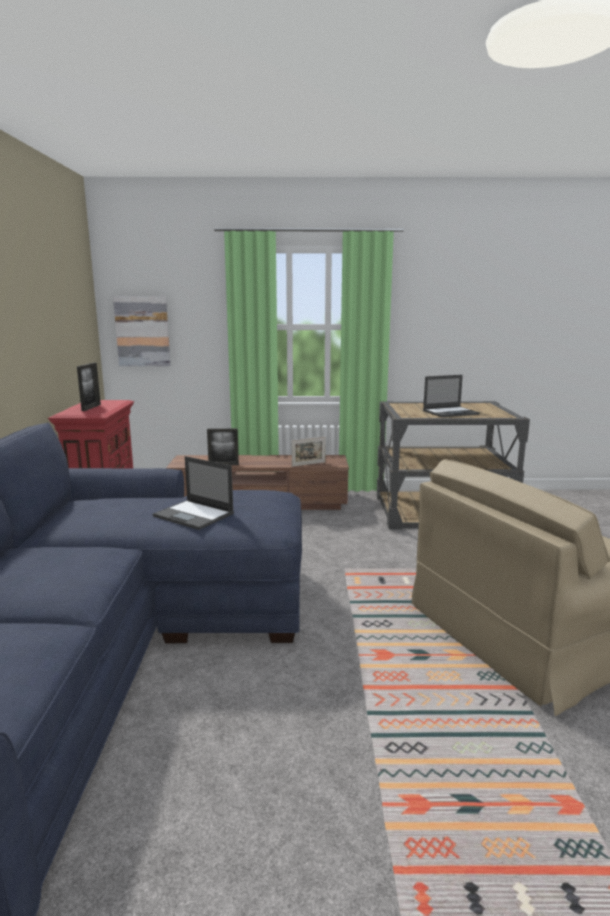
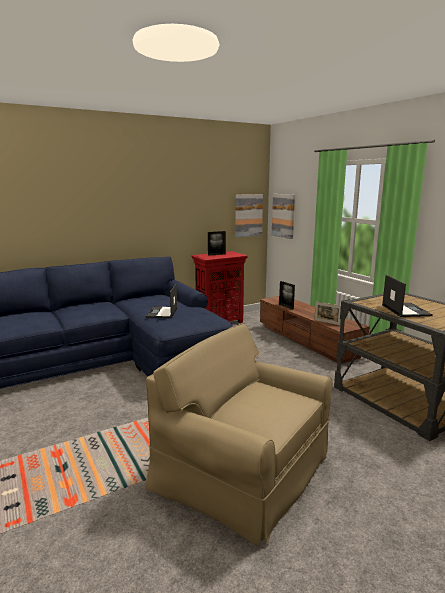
camera: 60 degrees right, 0 degrees up
laptop [423,375,480,417] -> laptop turned 135 degrees counterclockwise [382,275,433,317]
none -> picture [235,194,263,238]

